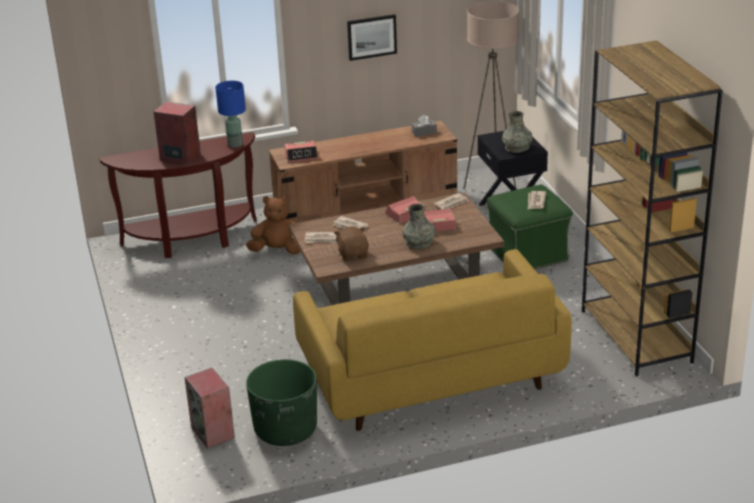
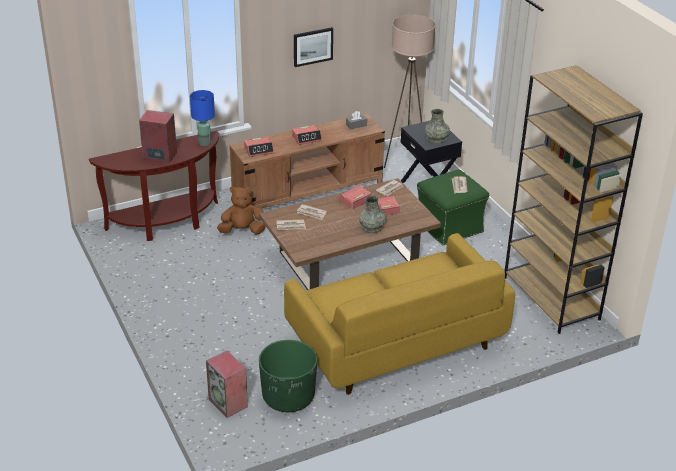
camera: 10 degrees left, 5 degrees up
brown plush toy [334,226,369,261] -> none
none -> alarm clock [292,125,322,145]

